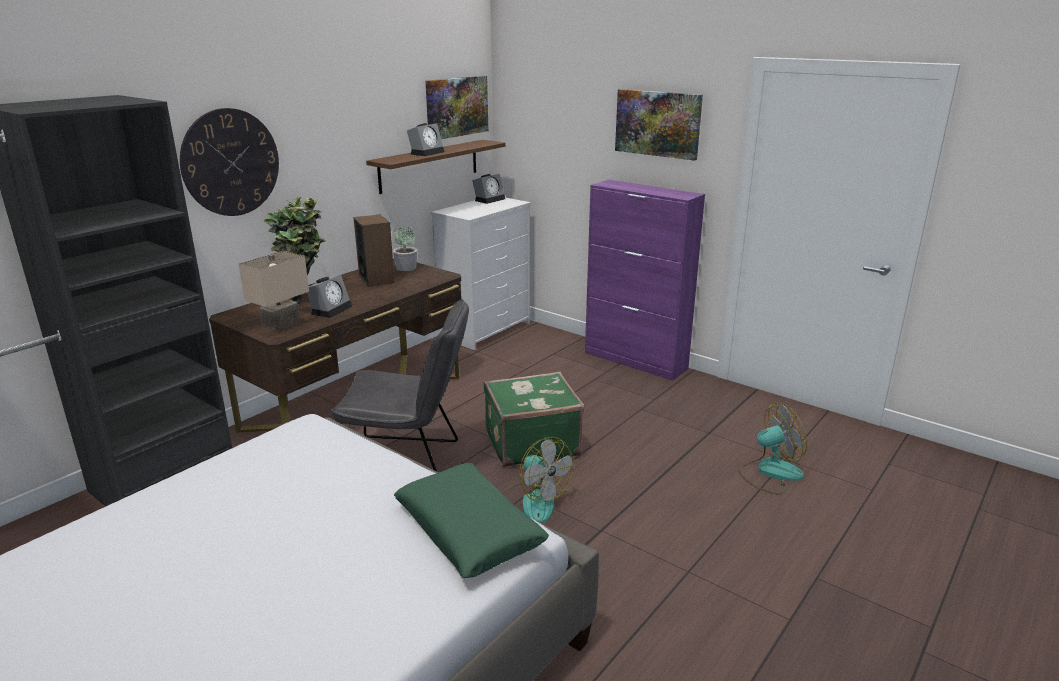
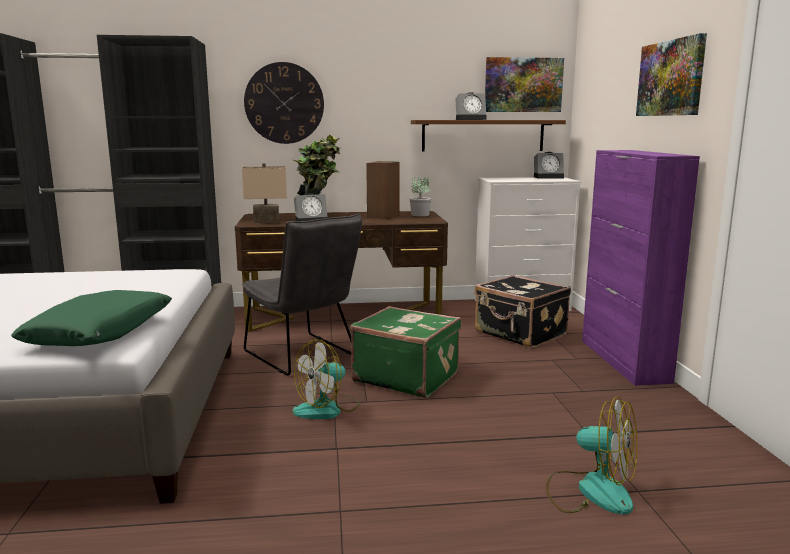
camera: 45 degrees right, 10 degrees down
fan [502,437,574,523] -> fan turned 45 degrees clockwise [292,339,360,419]
none -> black suitcase [475,275,571,348]

